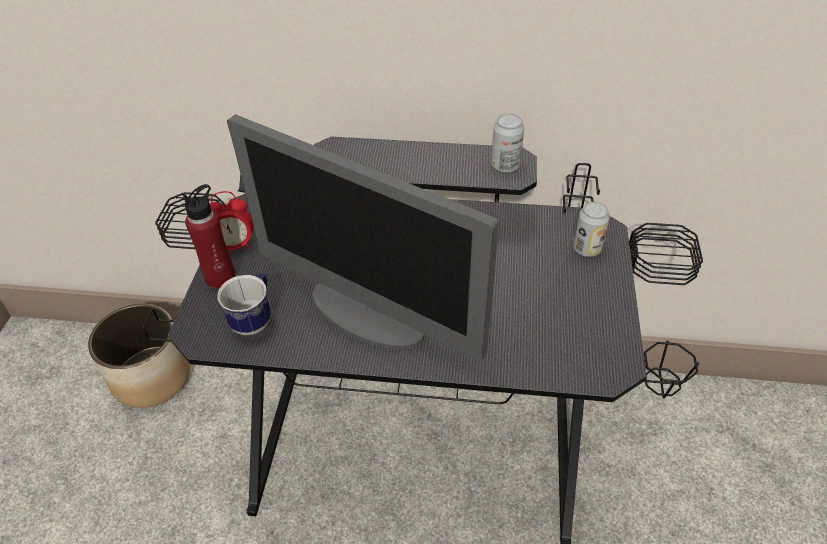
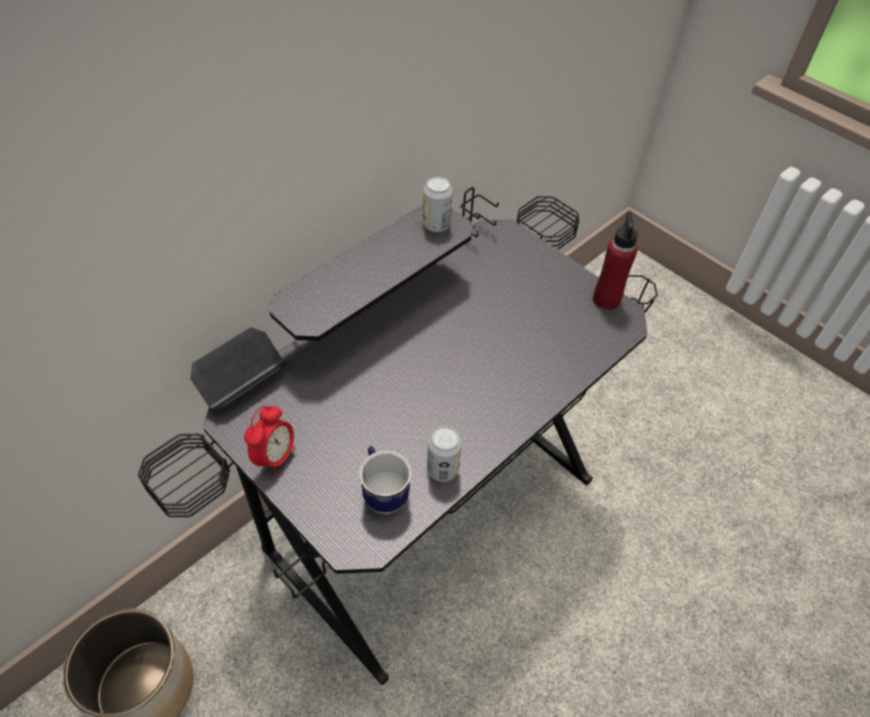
camera: 55 degrees left, 5 degrees up
red bottle [183,184,235,288] -> red bottle moved to [593,213,638,310]
monitor [227,115,499,362] -> none
can [573,202,610,257] -> can moved to [427,426,462,482]

